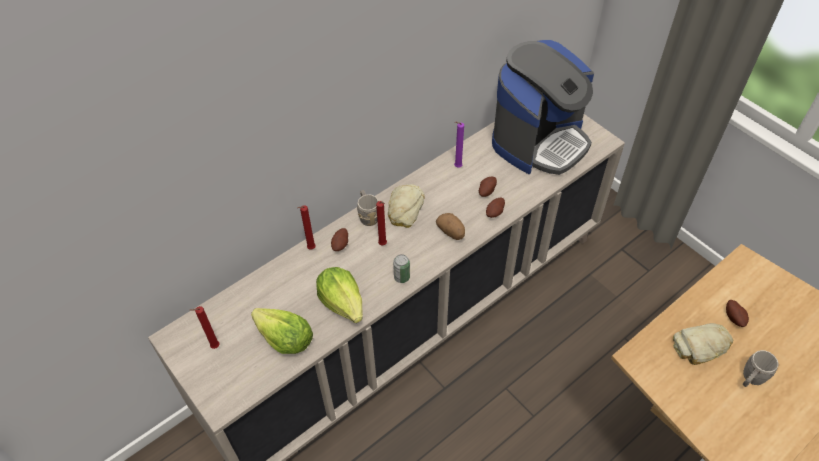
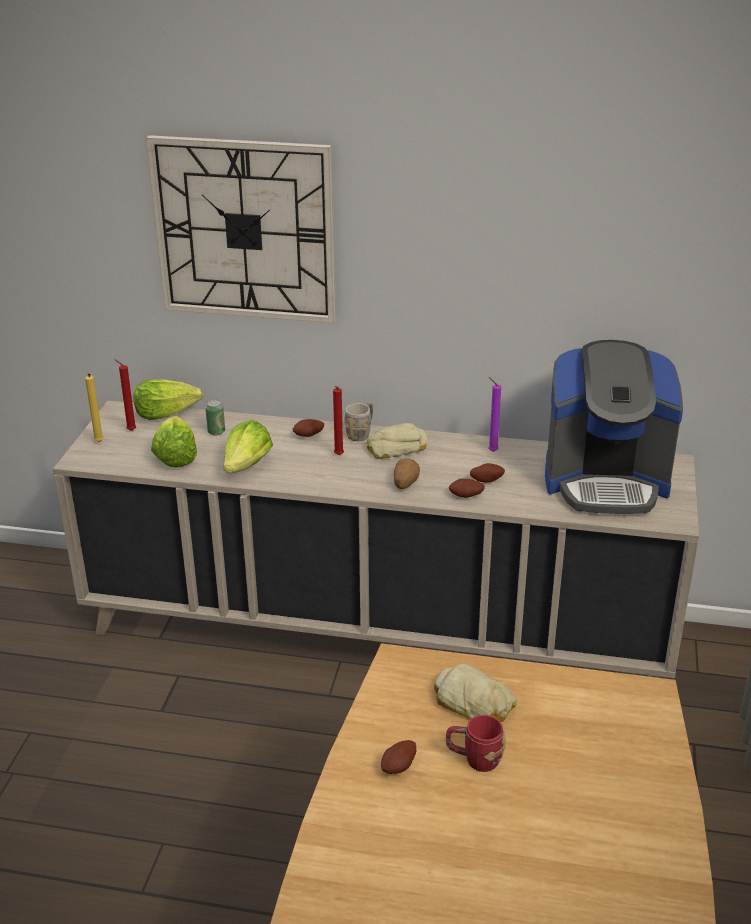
camera: 50 degrees right, 20 degrees down
red candle [297,205,316,250] -> none
can [393,254,410,283] -> can moved to [205,399,225,436]
potato [726,300,749,327] -> potato moved to [381,740,416,774]
grey mug [743,350,778,387] -> red mug [446,715,506,772]
none -> yellow candle [85,374,104,442]
none -> lettuce [133,379,203,420]
none -> wall clock [146,135,335,323]

